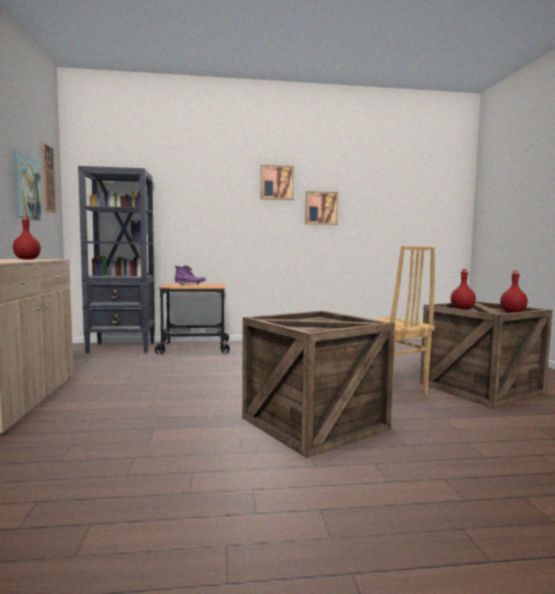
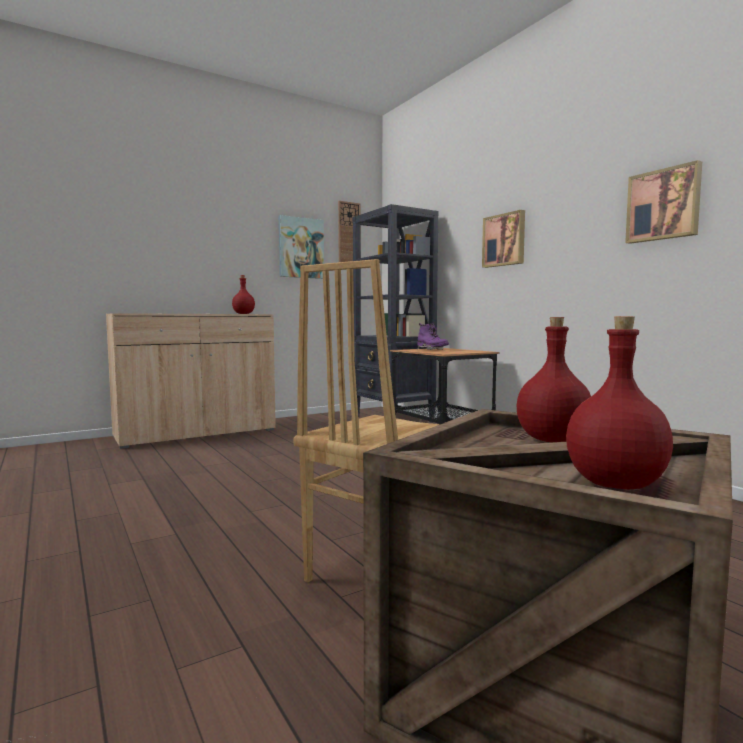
camera: 65 degrees right, 0 degrees up
crate [242,311,395,458] -> none
picture [261,165,294,200] -> picture moved to [482,210,525,268]

